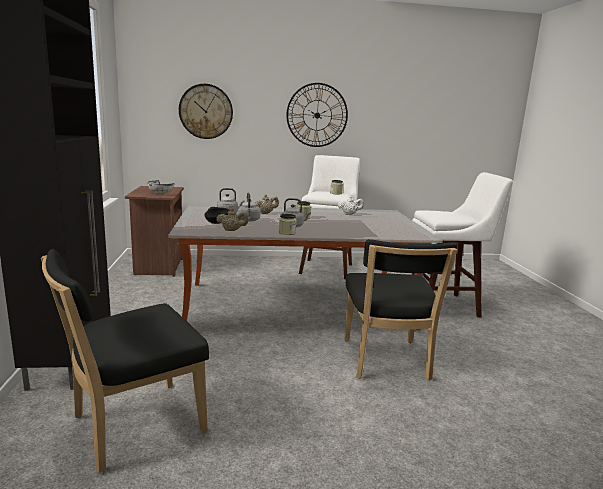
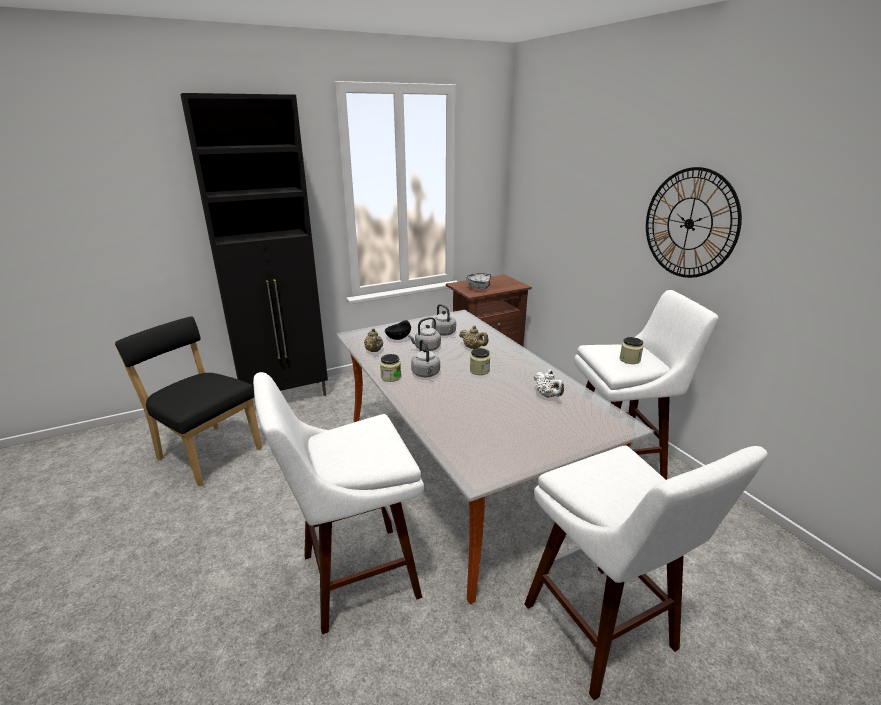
camera: 70 degrees right, 10 degrees up
wall clock [179,84,233,139] -> none
black chair [344,239,457,380] -> white stool [253,372,424,634]

